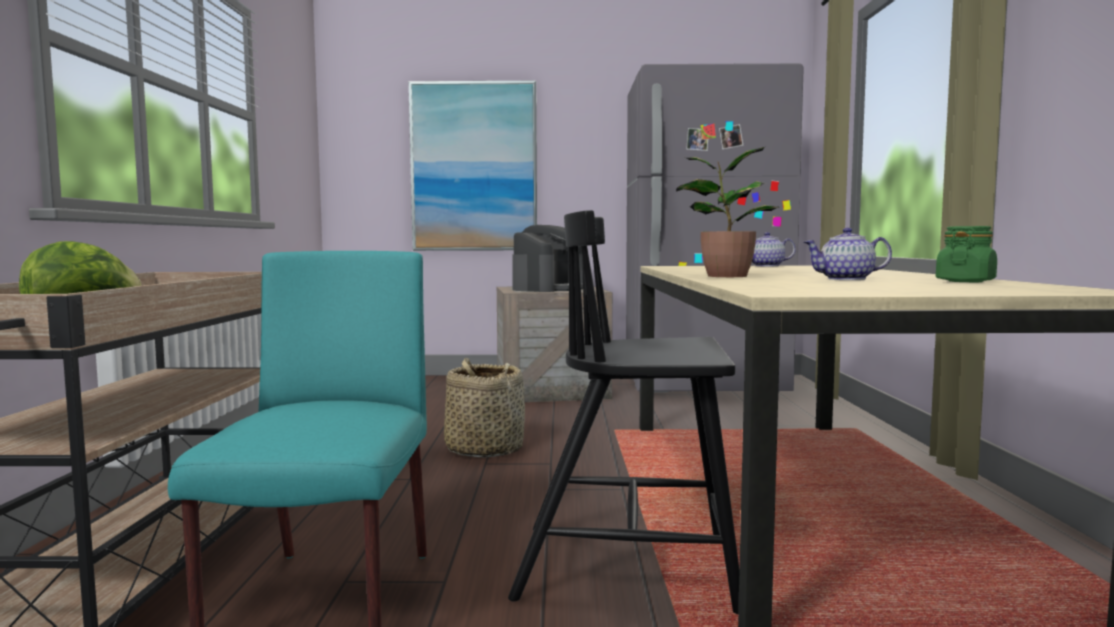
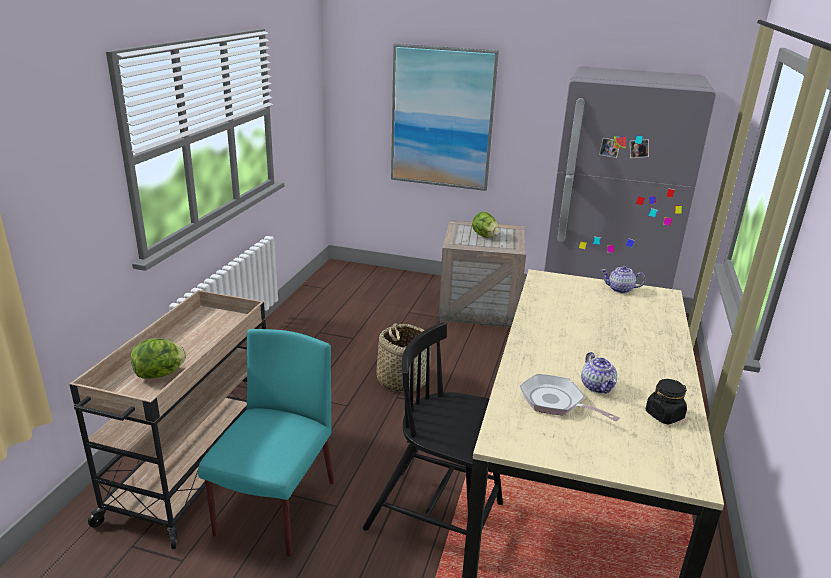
camera: 15 degrees right, 20 degrees up
coffee machine [513,225,583,292] -> lettuce [472,212,500,238]
potted plant [676,147,780,277] -> none
teapot [803,228,892,280] -> teapot turned 120 degrees counterclockwise [581,352,617,394]
green jar [936,226,997,282] -> black jar [646,379,687,425]
none -> frying pan [520,374,620,421]

